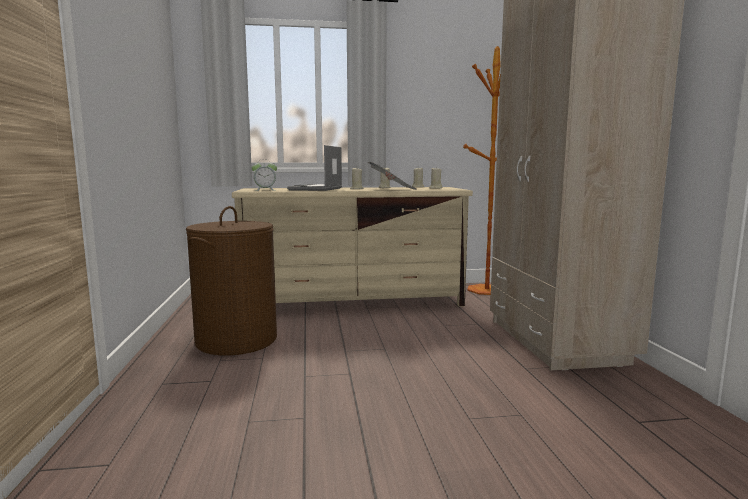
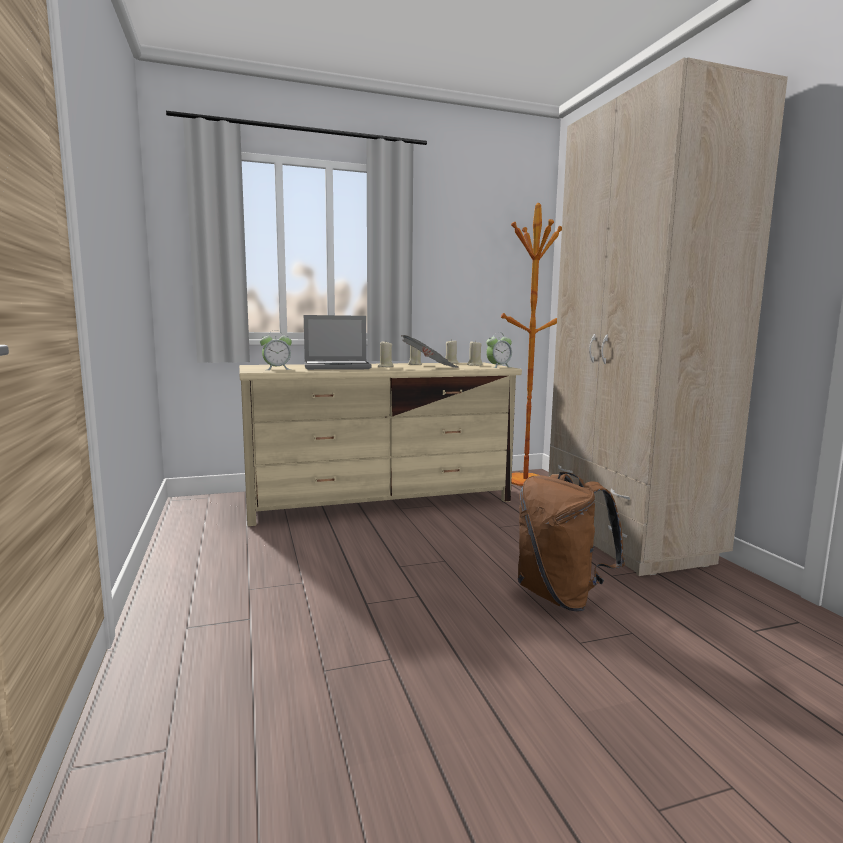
camera: 10 degrees left, 0 degrees up
brown laundry basket [186,206,277,355] -> none
laptop [287,145,342,191] -> laptop turned 105 degrees counterclockwise [304,315,372,370]
none -> alarm clock [486,332,512,368]
none -> brown backpack [518,472,625,612]

